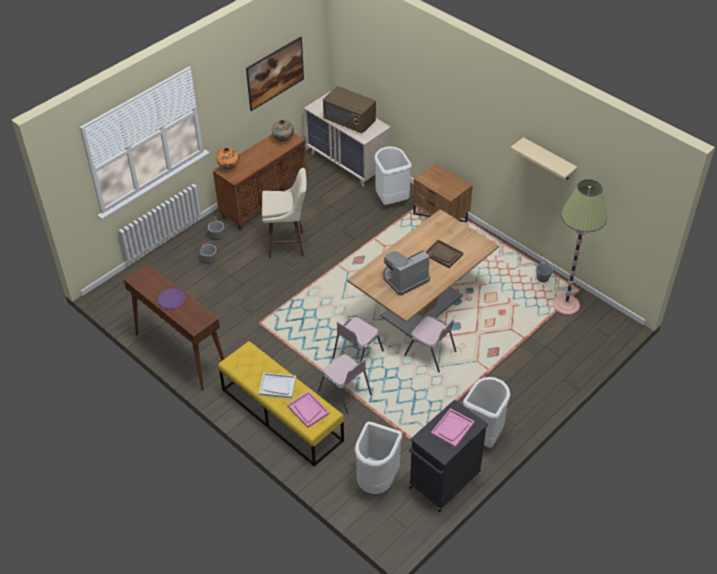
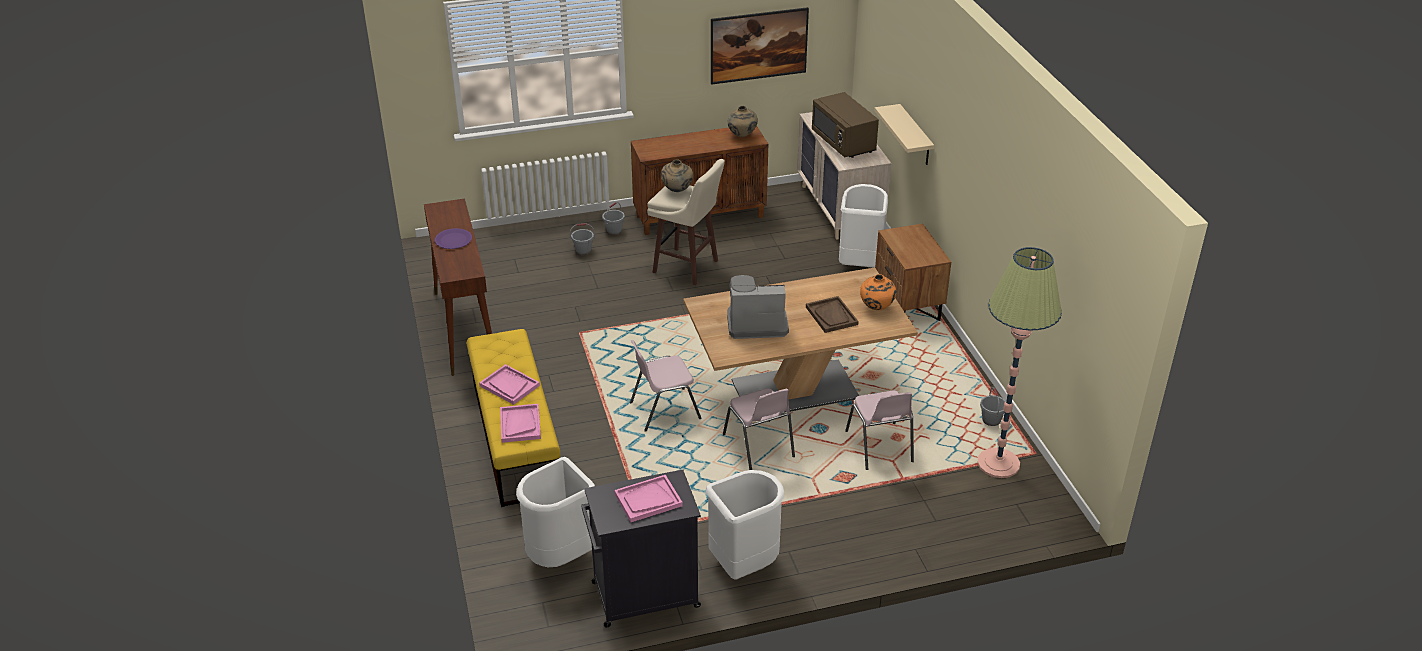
camera: 30 degrees right, 10 degrees down
orange vase [216,147,239,170] -> orange vase moved to [860,274,897,310]
white tray [258,372,296,399] -> pink tray [479,364,540,405]
pink chair [318,354,372,414] -> pink chair moved to [845,391,914,470]
beige shelf [510,137,578,180] -> beige shelf moved to [874,104,934,165]
none -> beige vase [661,159,693,192]

